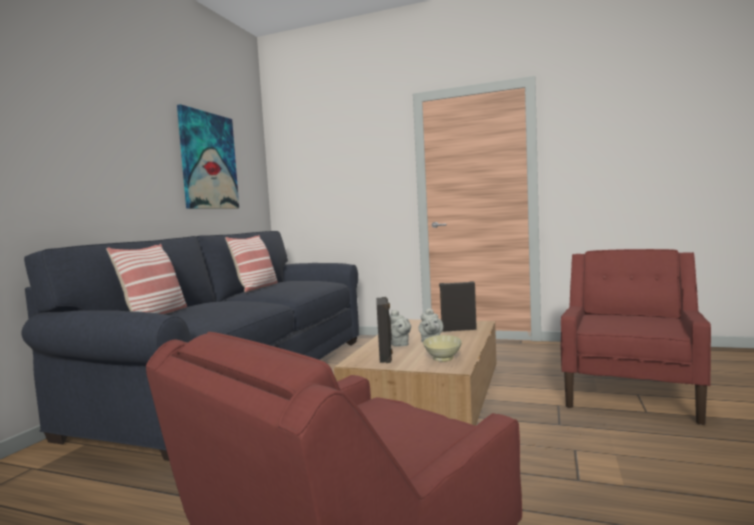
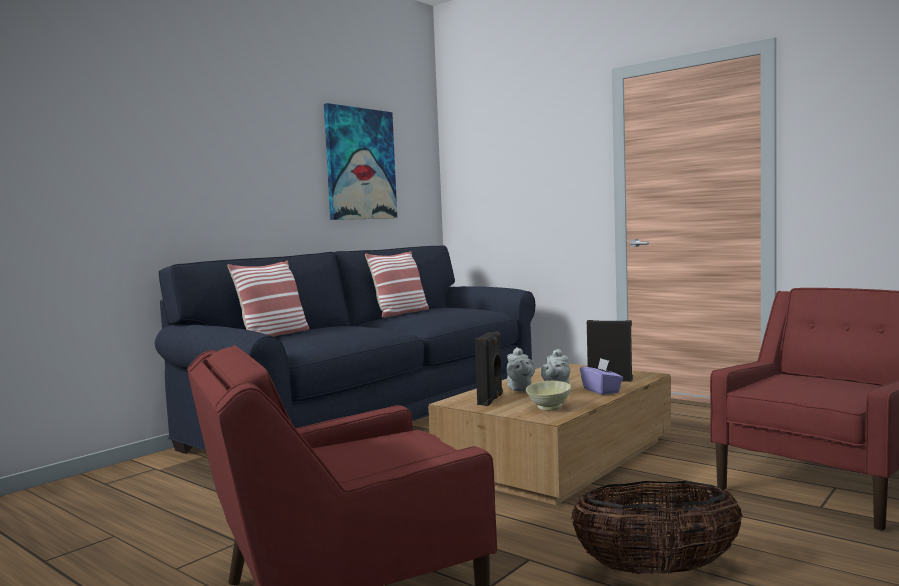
camera: 20 degrees right, 0 degrees up
none -> basket [571,481,743,575]
none -> purple tissue box [580,358,623,395]

